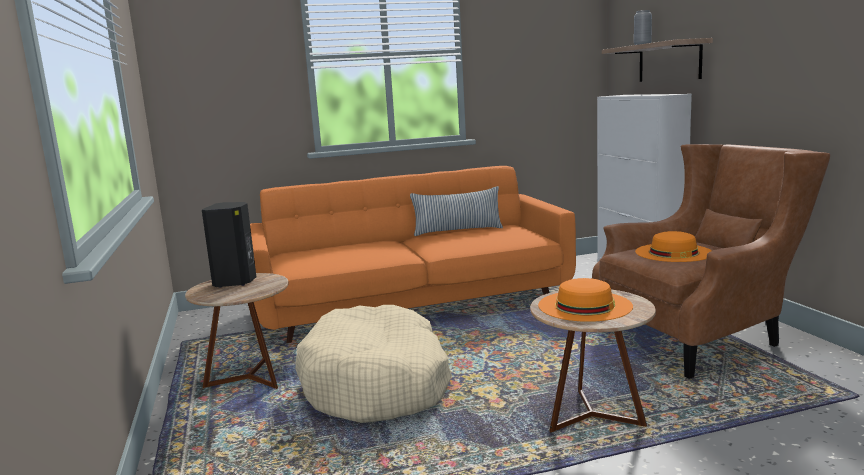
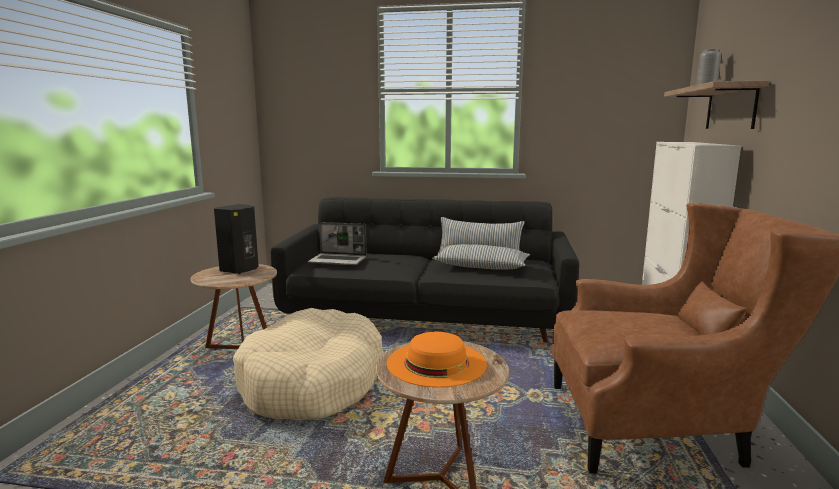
camera: 25 degrees right, 0 degrees up
orange sofa [250,166,576,343] -> black sofa [271,197,579,343]
orange hat [635,231,712,262] -> none
none -> laptop [308,222,367,265]
none -> pillow [432,244,530,270]

